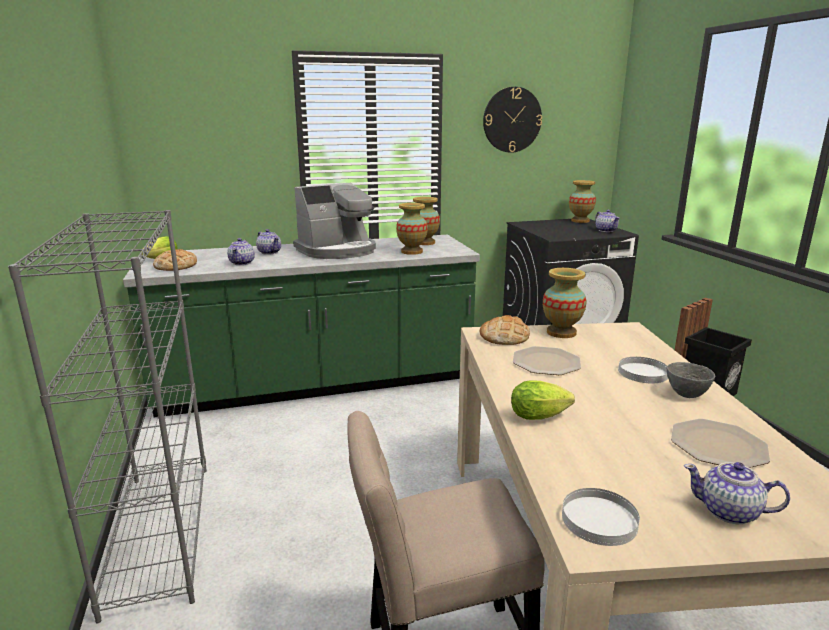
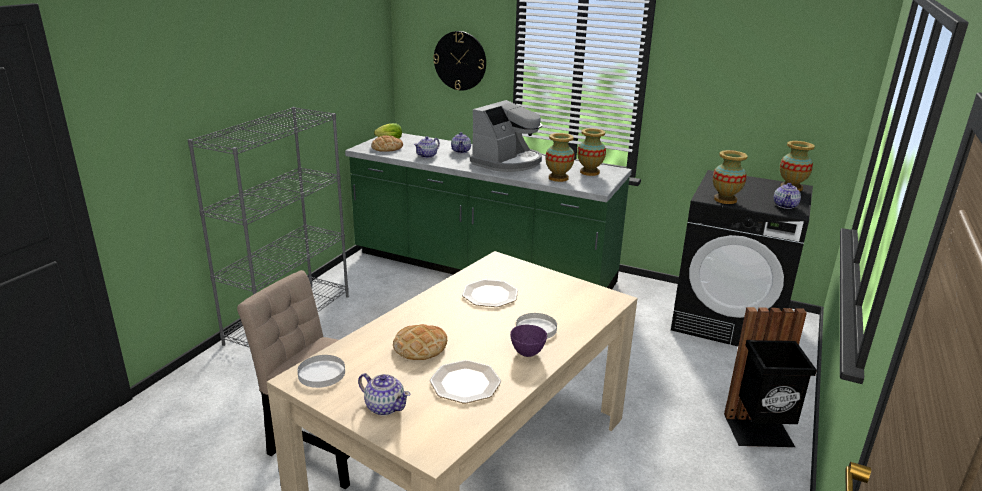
camera: 40 degrees right, 5 degrees up
coffee machine [293,183,376,259] -> coffee machine turned 60 degrees counterclockwise [470,100,542,172]
bread [479,315,530,345] -> bread moved to [393,324,447,360]
wall clock [483,87,542,153] -> wall clock moved to [433,31,486,91]
lettuce [511,380,575,420] -> none
vase [543,268,586,338] -> vase moved to [713,150,748,204]
grey bowl [667,362,715,398] -> purple bowl [510,325,547,357]
teapot [684,462,790,524] -> teapot turned 150 degrees clockwise [358,373,411,416]

